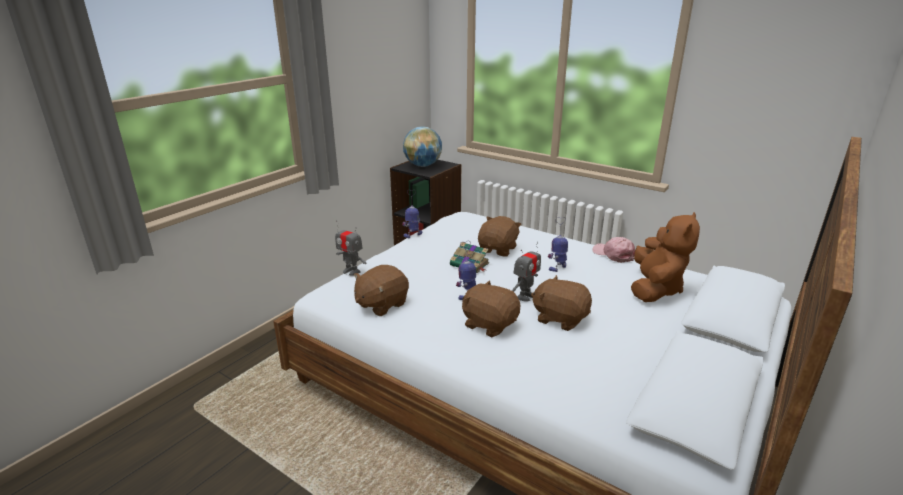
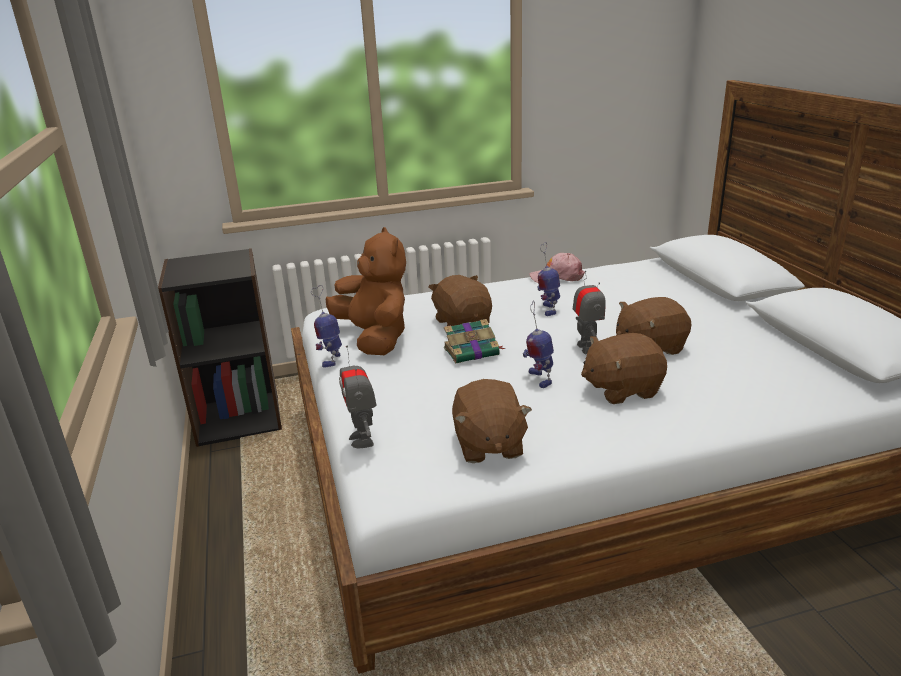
camera: 50 degrees left, 0 degrees up
toy robot [335,220,367,276] -> toy robot turned 90 degrees clockwise [339,345,376,448]
globe [403,127,442,167] -> none
brown plush toy [631,212,700,302] -> brown plush toy moved to [325,227,406,355]

